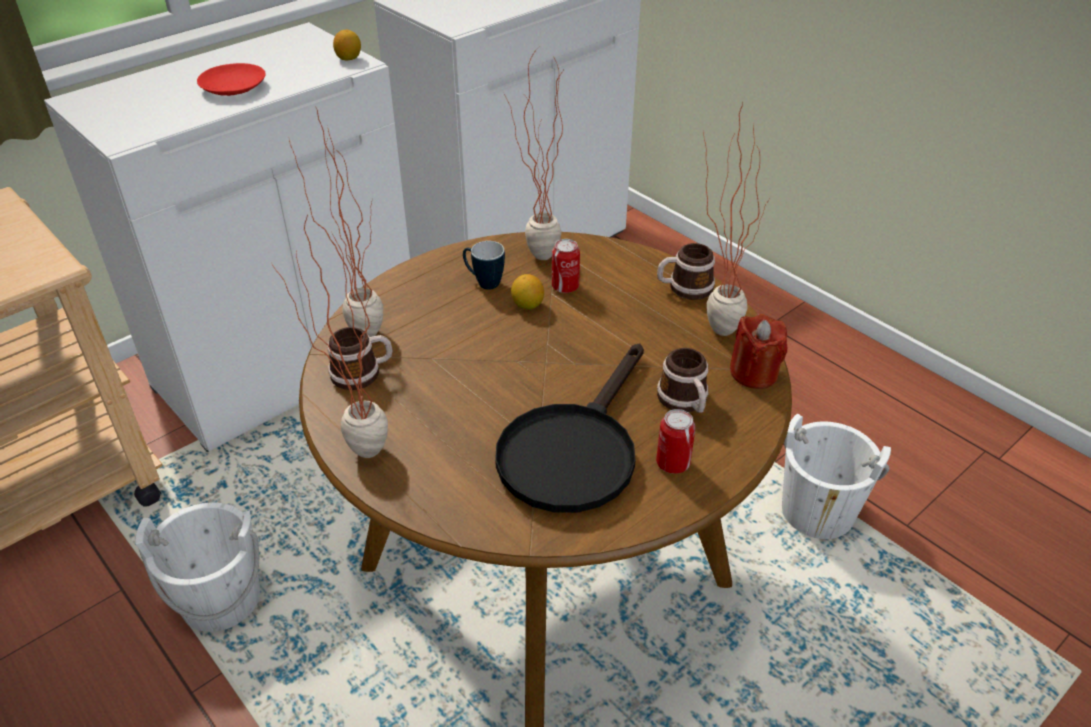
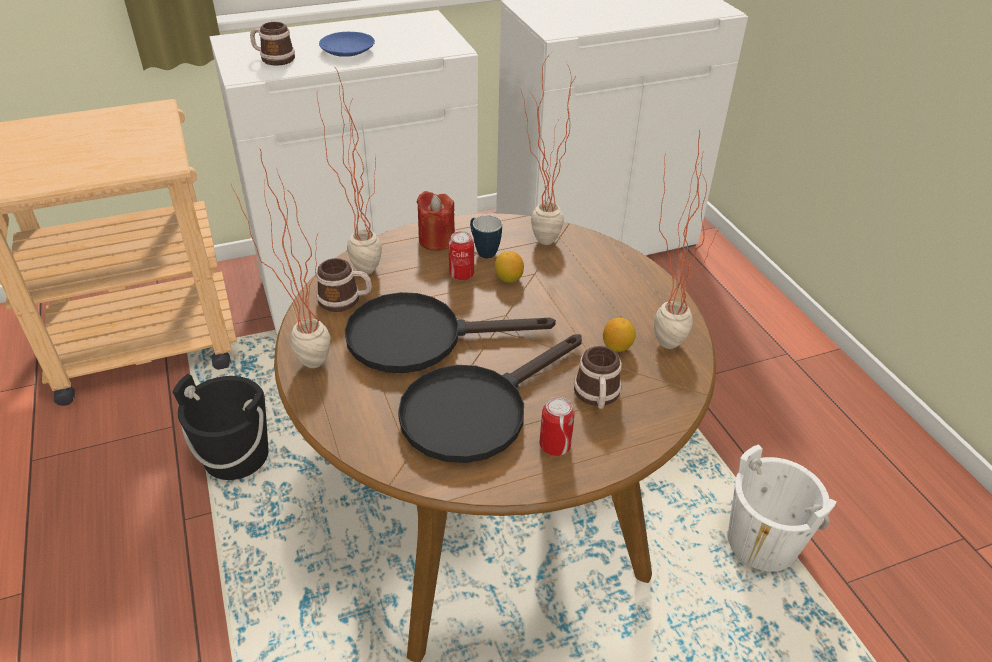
camera: 20 degrees right, 0 degrees up
white bucket [135,503,260,632] -> black bucket [172,374,268,480]
red plate [197,63,266,96] -> blue plate [319,32,375,57]
lemon [333,30,361,61] -> lemon moved to [603,318,636,352]
can [552,239,580,293] -> can moved to [449,231,474,280]
mug [657,243,715,300] -> mug moved to [250,22,295,66]
red candle [730,314,787,389] -> red candle moved to [416,191,455,251]
none -> black frying pan [345,292,556,373]

